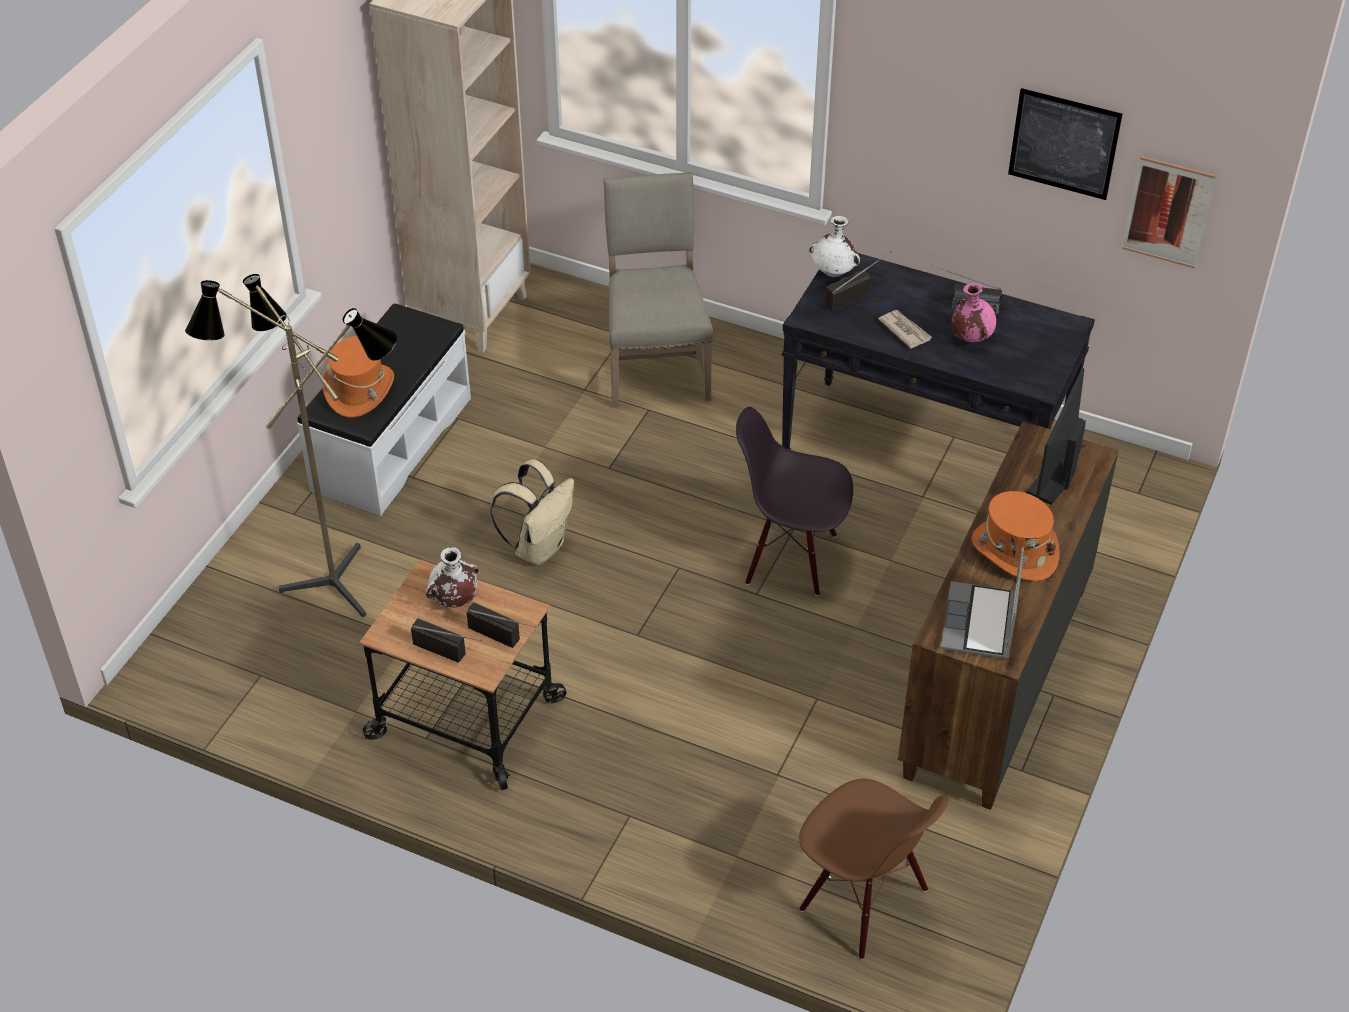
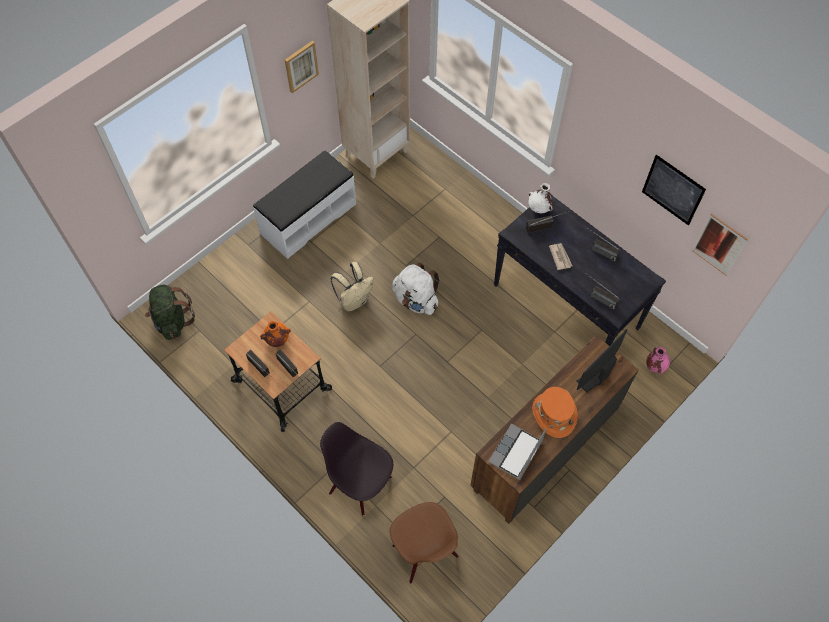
camera: 20 degrees right, 15 degrees up
floor lamp [185,274,397,617] -> none
orange hat [322,336,394,418] -> none
white vase [425,547,479,607] -> orange vase [260,321,291,347]
beige chair [604,172,713,408] -> none
black chair [736,407,853,596] -> black chair moved to [320,422,393,516]
pink vase [952,283,996,342] -> pink vase moved to [646,347,670,374]
none -> green backpack [145,285,195,340]
none -> picture [285,41,319,93]
none -> white backpack [392,263,440,315]
none -> radio [588,275,620,310]

